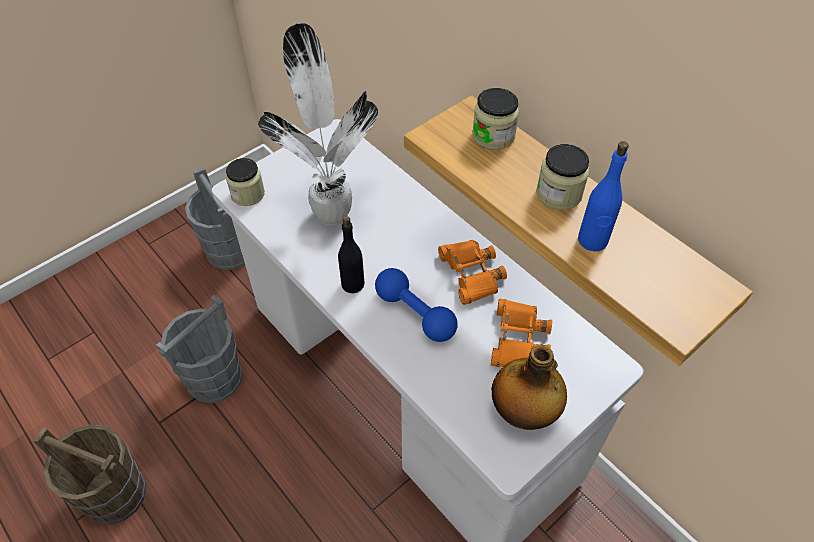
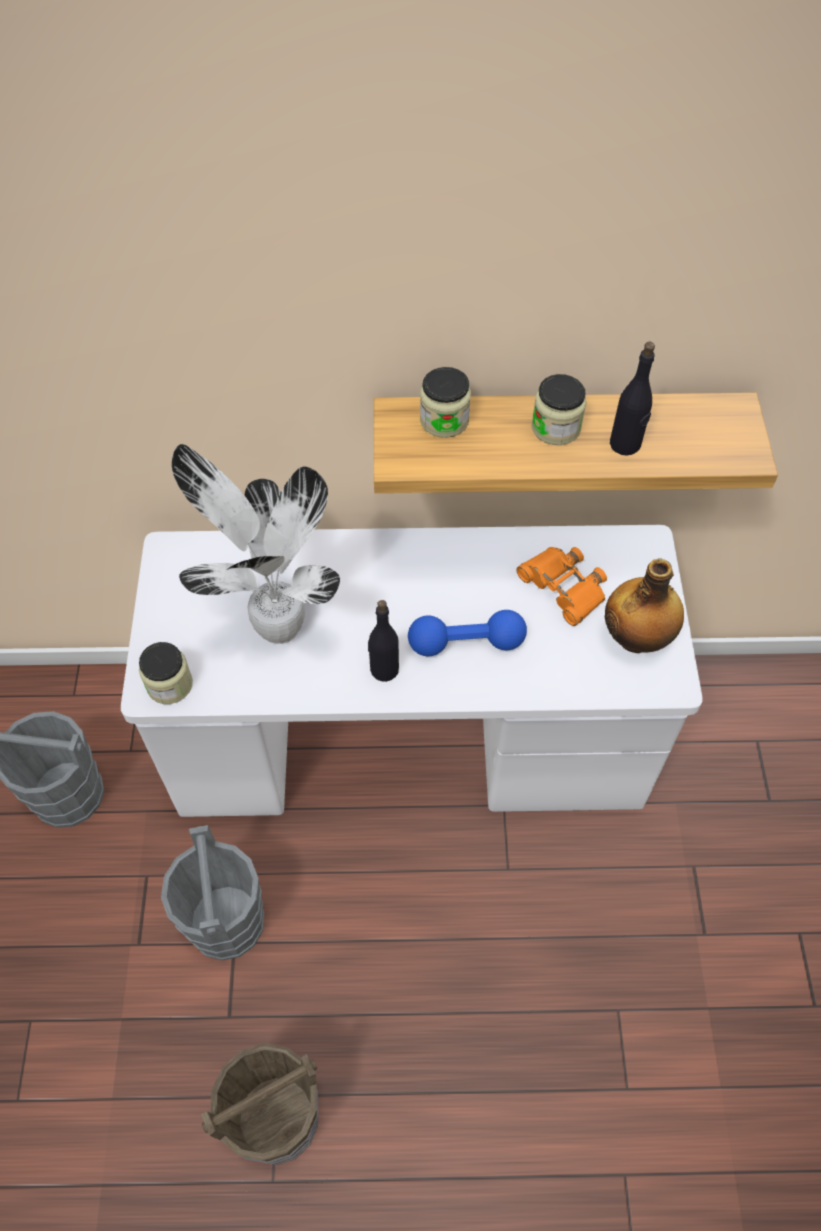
camera: 50 degrees left, 5 degrees up
orange binoculars [438,240,507,305] -> none
blue bottle [578,141,629,251] -> black bottle [610,342,655,456]

